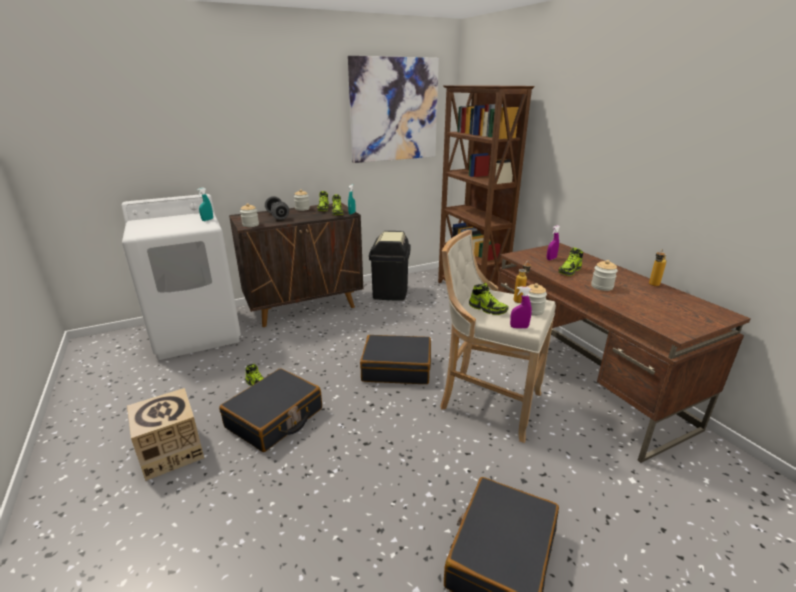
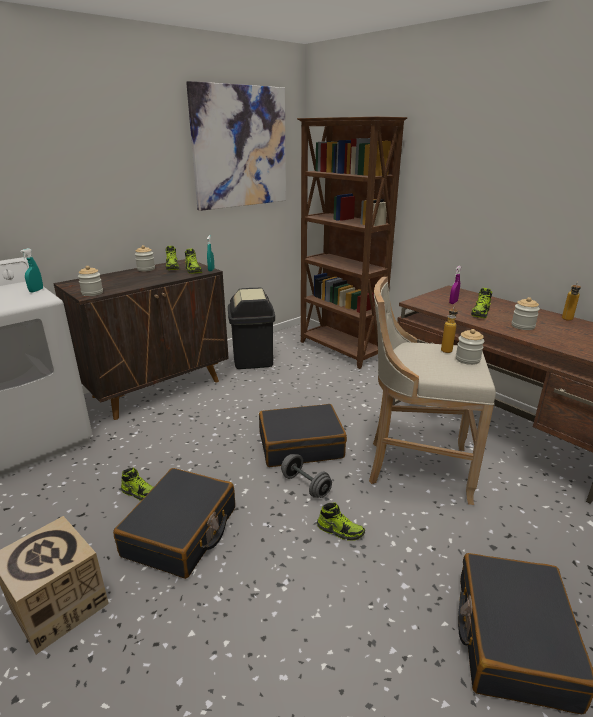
camera: 15 degrees left, 0 degrees up
grey dumbbell [265,196,289,220] -> grey dumbbell moved to [281,454,332,498]
shoe [469,283,509,315] -> shoe moved to [317,502,365,541]
purple spray bottle [510,287,532,328] -> none

